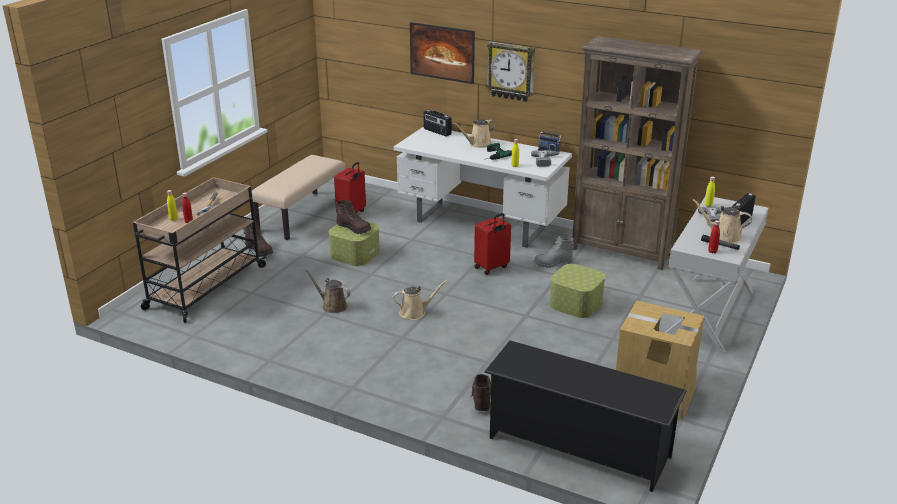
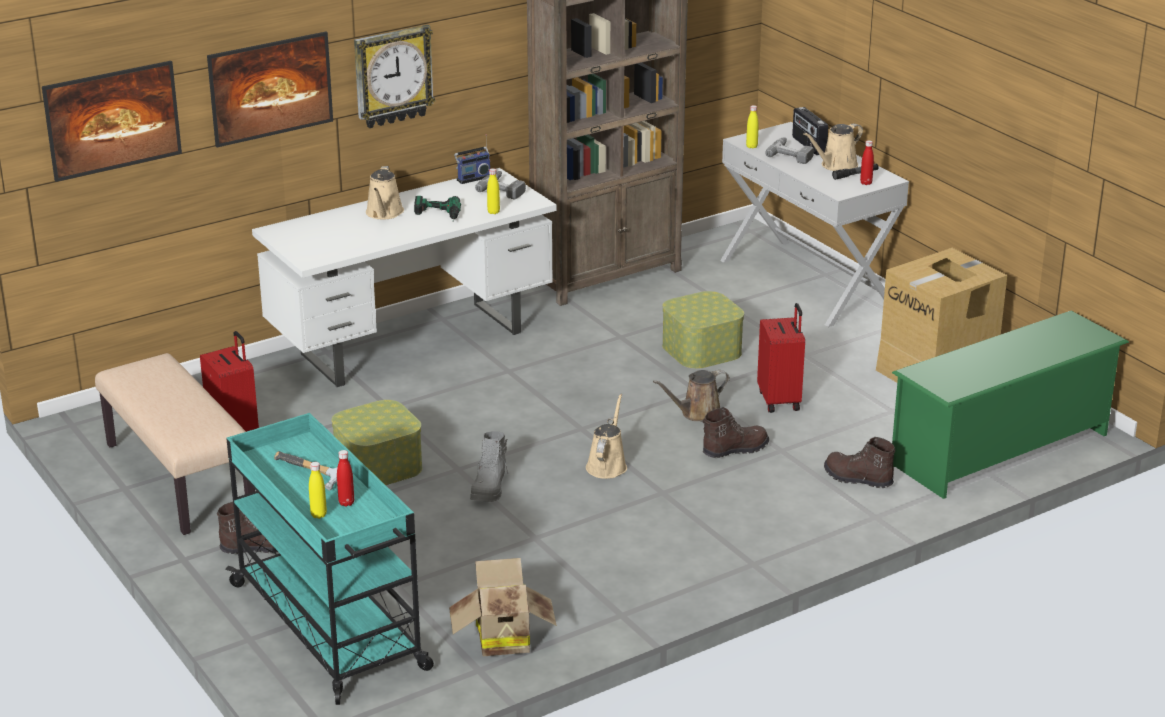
camera: 60 degrees left, 0 degrees up
beige cart [133,177,267,323] -> turquoise cart [225,413,434,705]
brown watering can [305,269,351,313] -> brown watering can moved to [653,370,730,421]
brown boot [336,200,371,234] -> brown boot moved to [703,407,769,458]
radio [423,110,452,137] -> none
red suitcase [474,213,511,275] -> red suitcase moved to [757,303,805,413]
black shoe rack [484,340,687,492] -> green shoe rack [892,311,1129,499]
grey boot [534,236,574,268] -> grey boot moved to [470,431,508,502]
none -> picture [42,61,182,182]
none -> cardboard box [449,558,557,656]

